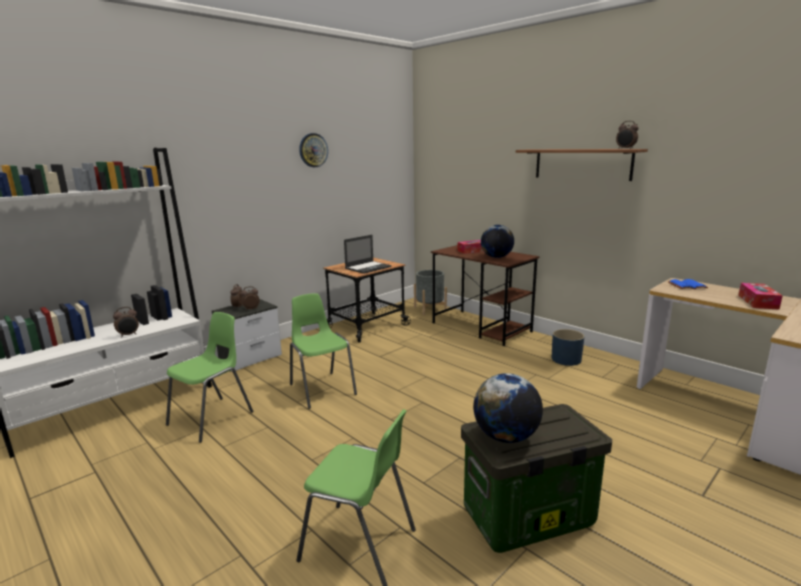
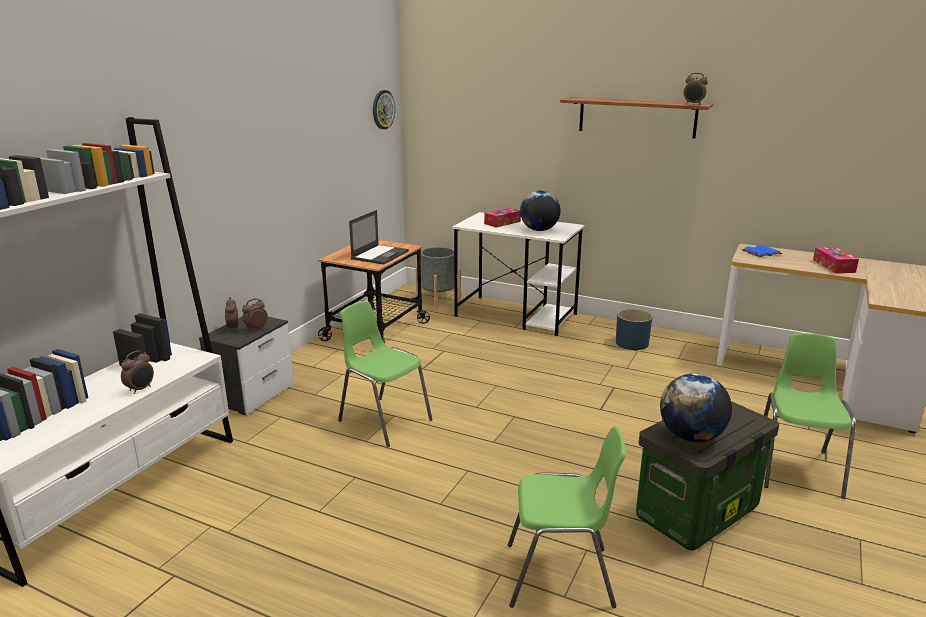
camera: 20 degrees left, 5 degrees up
green chair [166,312,253,443] -> green chair moved to [764,333,856,499]
wall clock [299,133,328,167] -> wall clock moved to [373,90,395,129]
brown desk [431,245,540,346] -> white desk [452,212,585,336]

